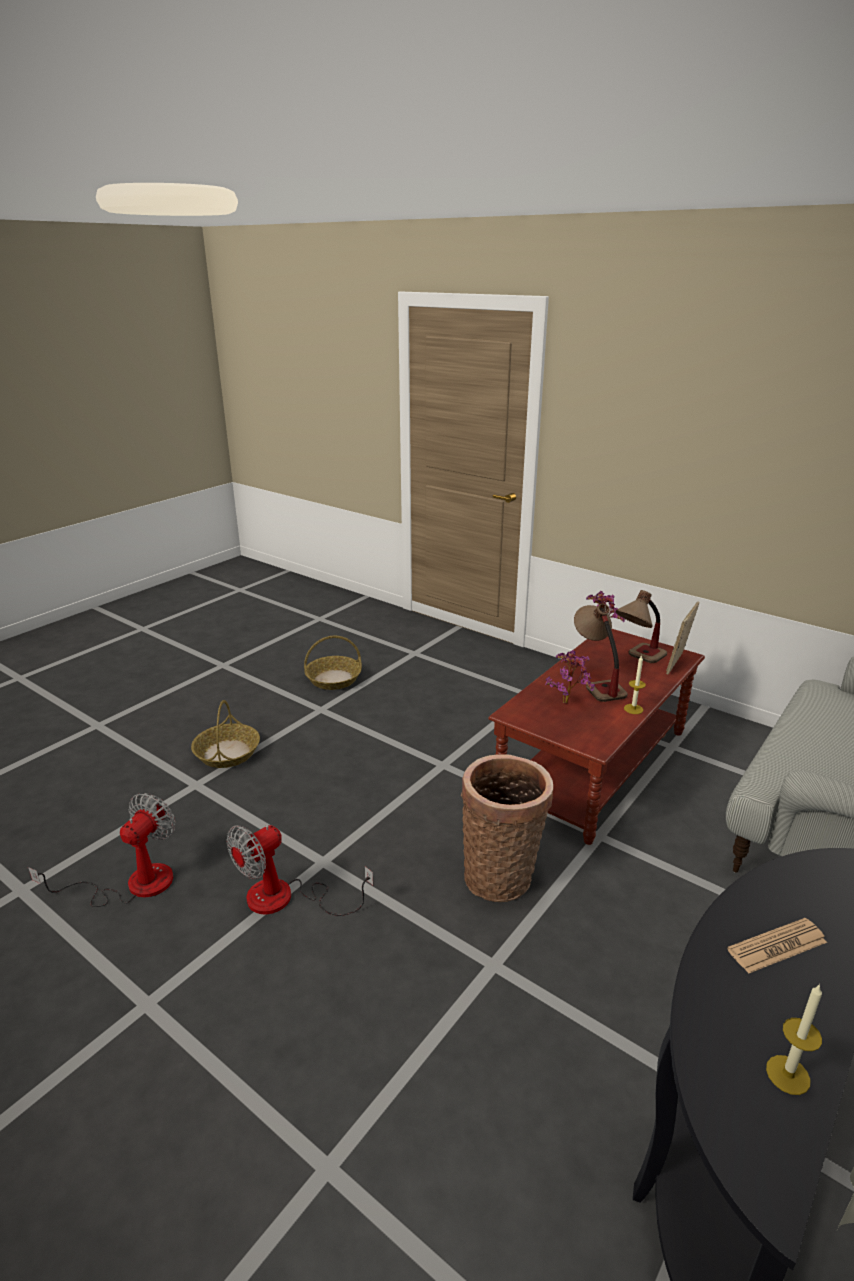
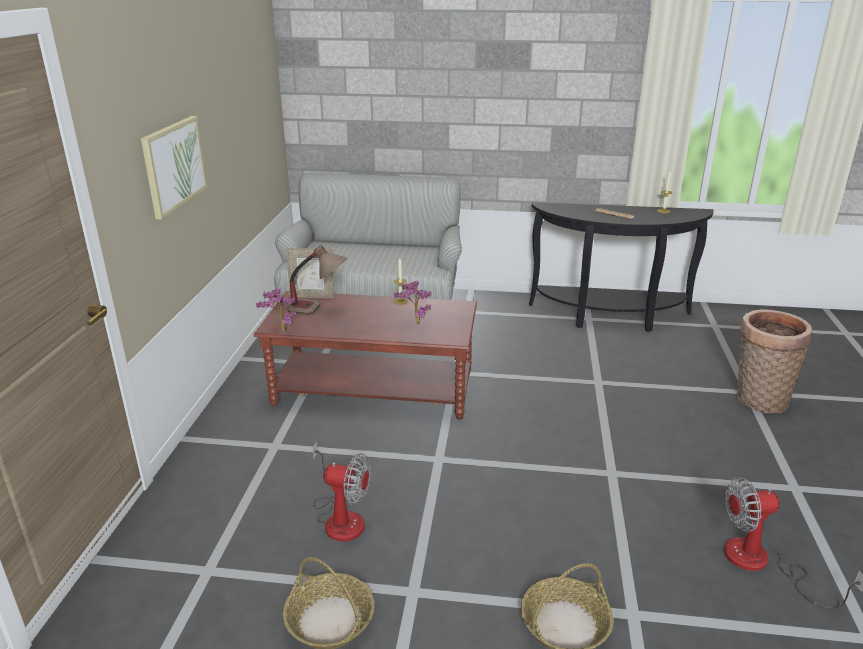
camera: 120 degrees left, 0 degrees up
fan [226,825,374,916] -> fan moved to [313,442,371,541]
basket [461,754,553,902] -> basket moved to [737,309,812,413]
table lamp [574,604,628,702] -> none
none -> picture [141,116,207,219]

